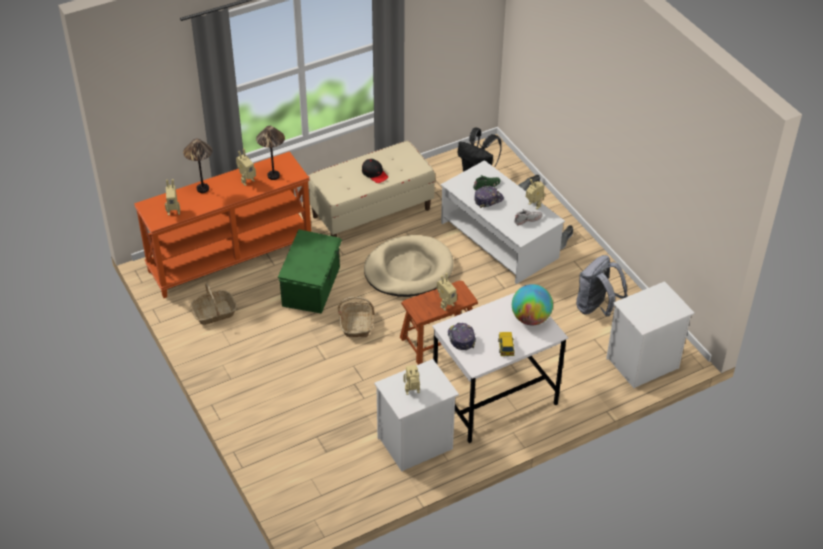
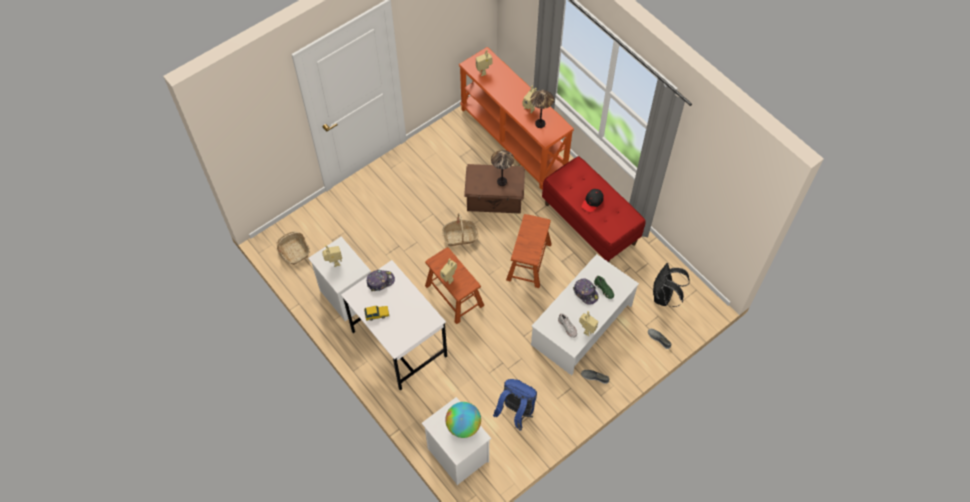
camera: 80 degrees right, 15 degrees up
table lamp [183,139,212,193] -> table lamp moved to [491,150,514,186]
basket [190,283,237,325] -> basket moved to [276,231,310,265]
green storage box [278,229,342,314] -> brown storage box [464,164,525,214]
beige bench [308,141,435,237] -> red bench [542,156,646,262]
beige dog bed [364,235,454,297] -> brown stool [506,214,552,288]
globe [512,284,553,325] -> globe moved to [446,402,481,438]
grey backpack [576,255,628,317] -> blue backpack [493,379,537,431]

